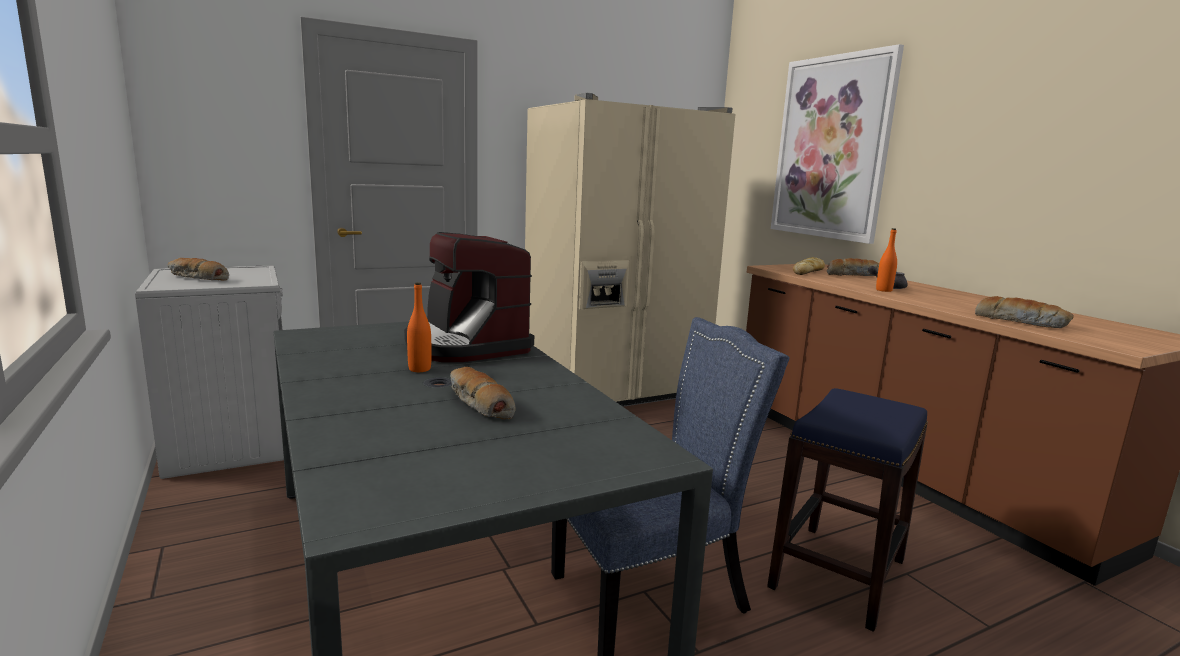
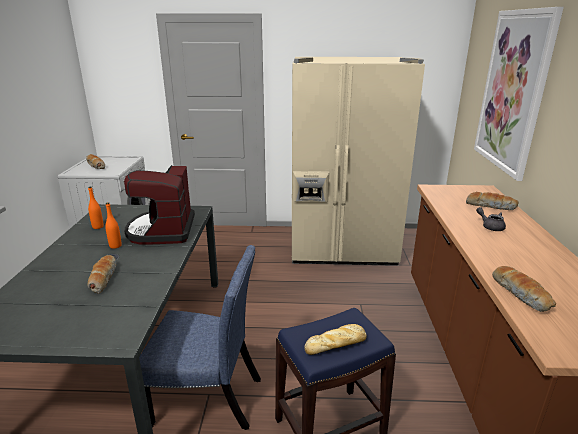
camera: 30 degrees right, 10 degrees up
bread [793,257,825,275] -> bread moved to [305,324,367,355]
orange bottle [876,228,897,292] -> orange bottle moved to [88,187,104,229]

